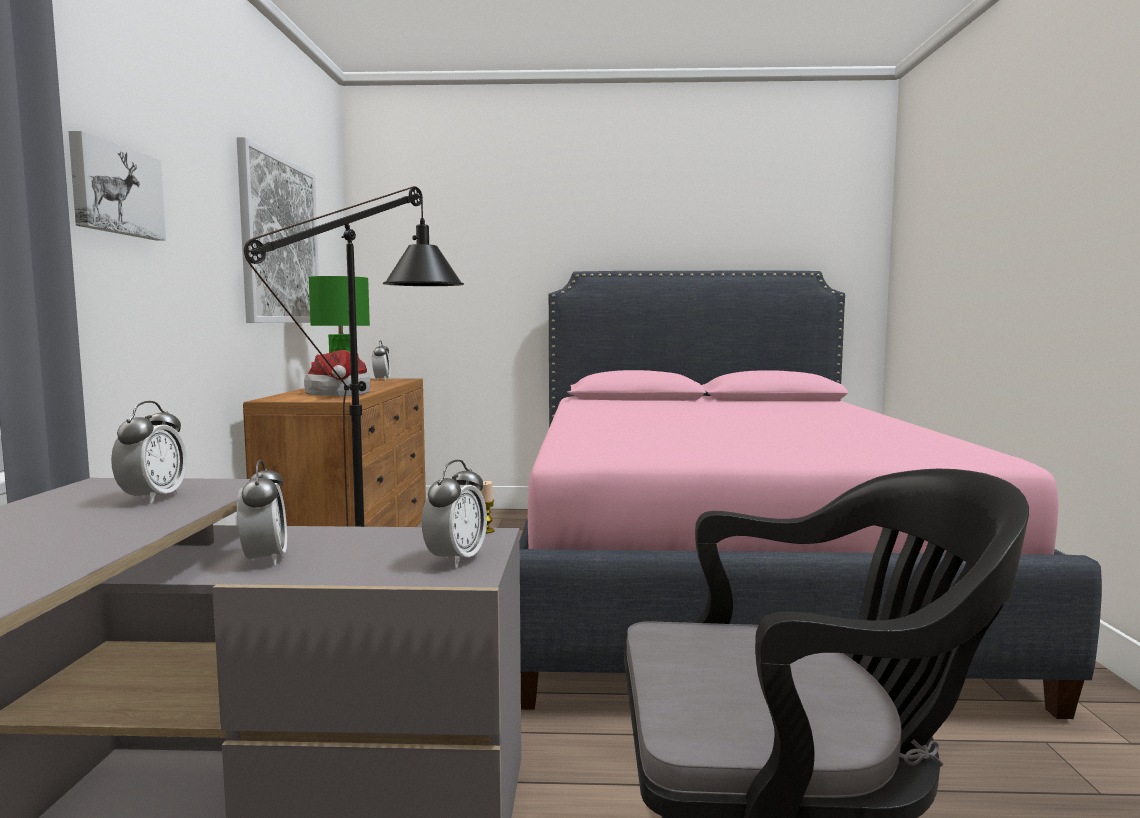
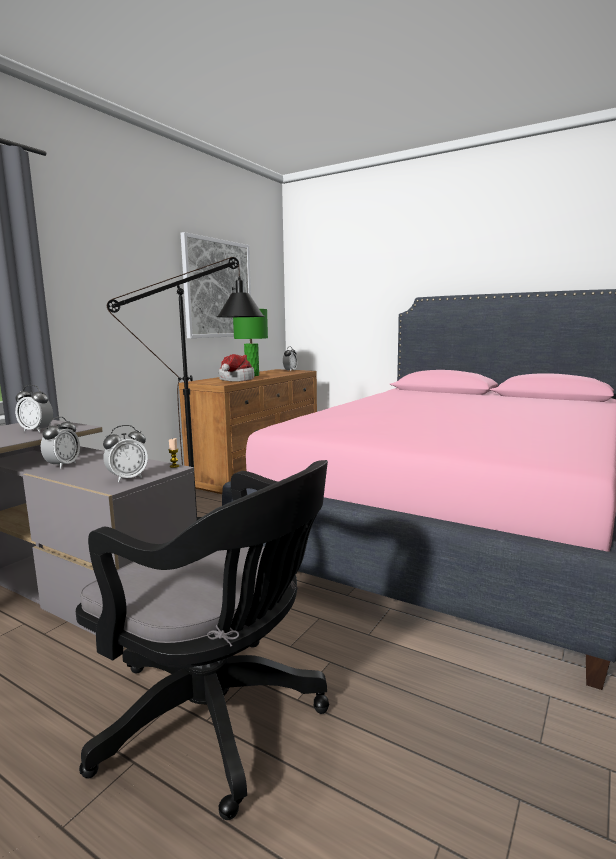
camera: 30 degrees right, 5 degrees up
picture [68,131,166,240] -> none
alarm clock [111,401,187,504] -> alarm clock turned 75 degrees clockwise [15,385,53,432]

